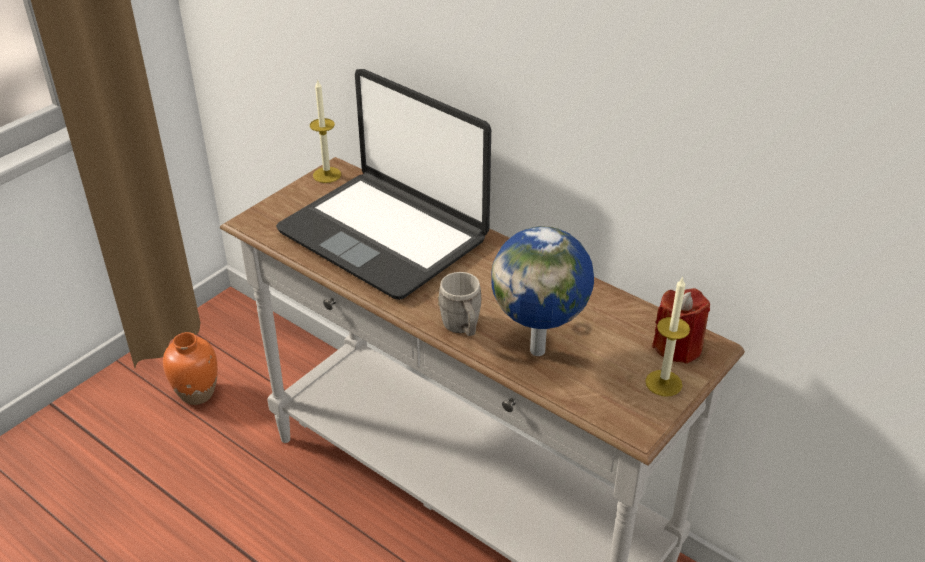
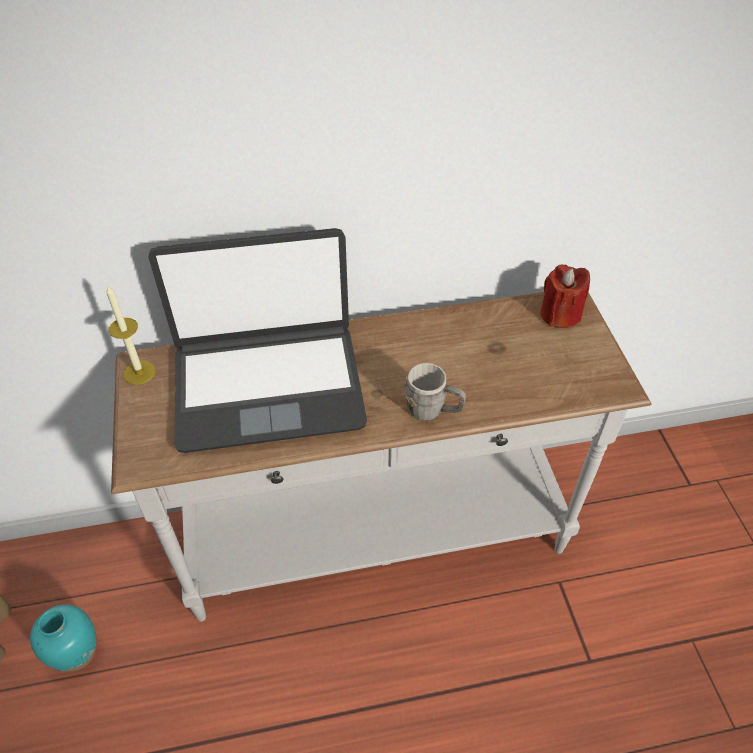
camera: 50 degrees left, 10 degrees up
orange vase [163,332,218,405] -> turquoise vase [30,605,97,672]
globe [491,226,594,356] -> none
candle [645,276,690,396] -> none

